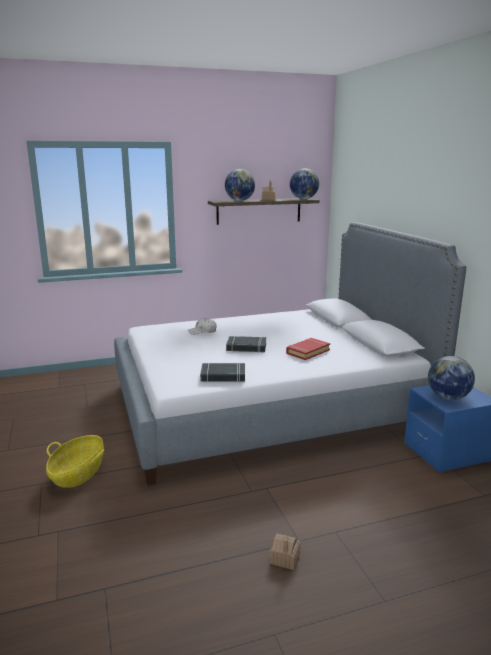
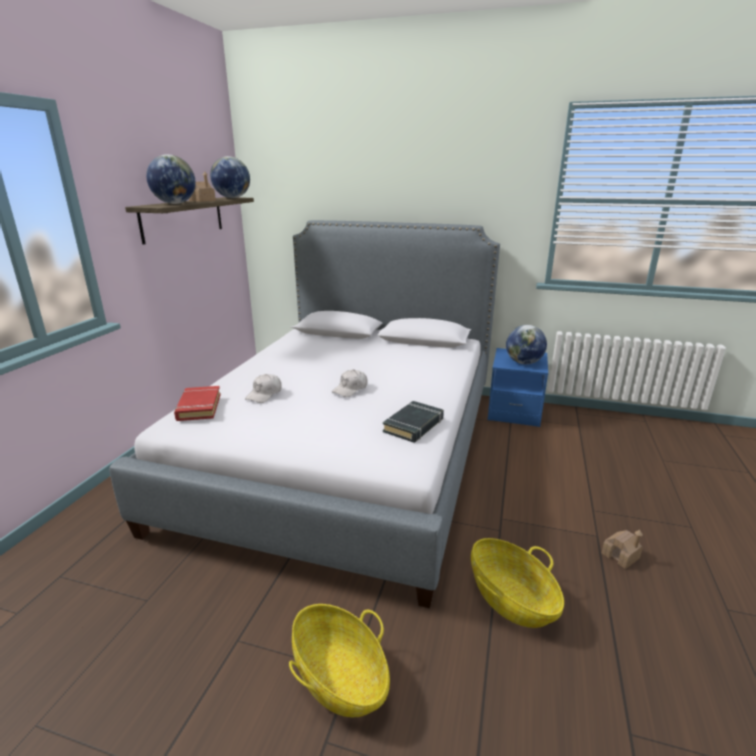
camera: 55 degrees left, 5 degrees up
black book [226,336,266,352] -> white cap [332,370,367,397]
red book [286,338,330,360] -> red book moved to [174,386,221,421]
none -> basket [471,538,564,628]

